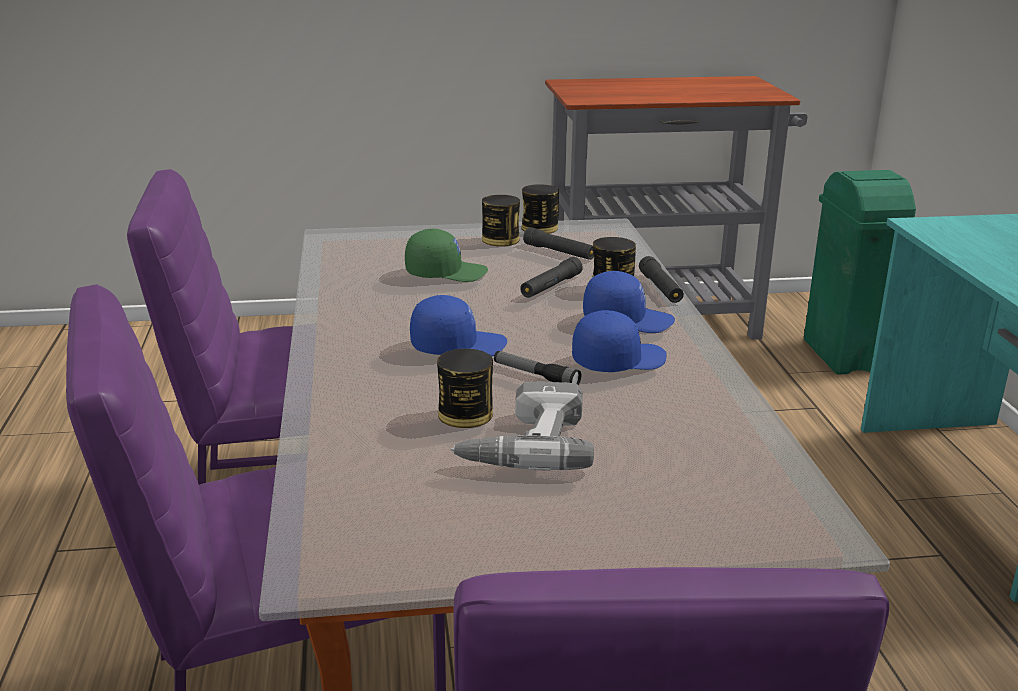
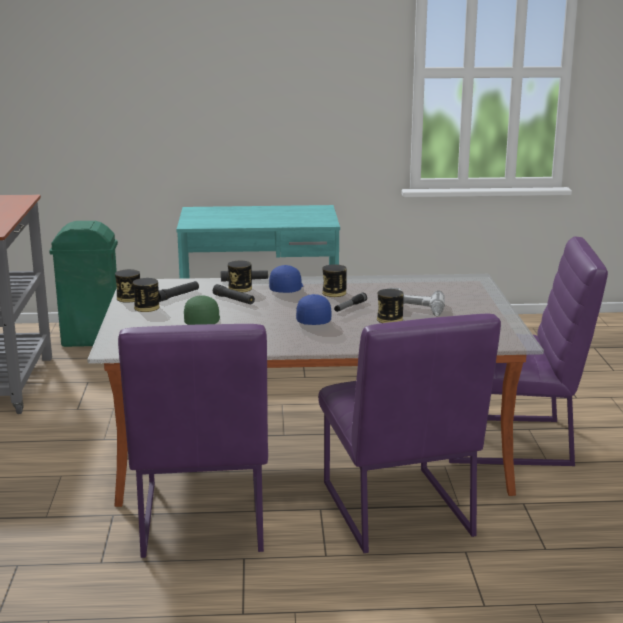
camera: 85 degrees left, 5 degrees down
blue cap [572,310,667,372] -> can [322,264,347,297]

